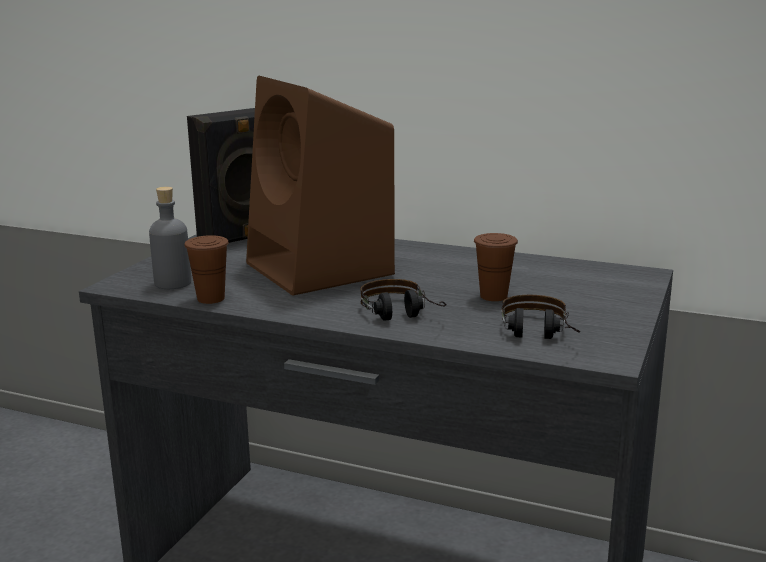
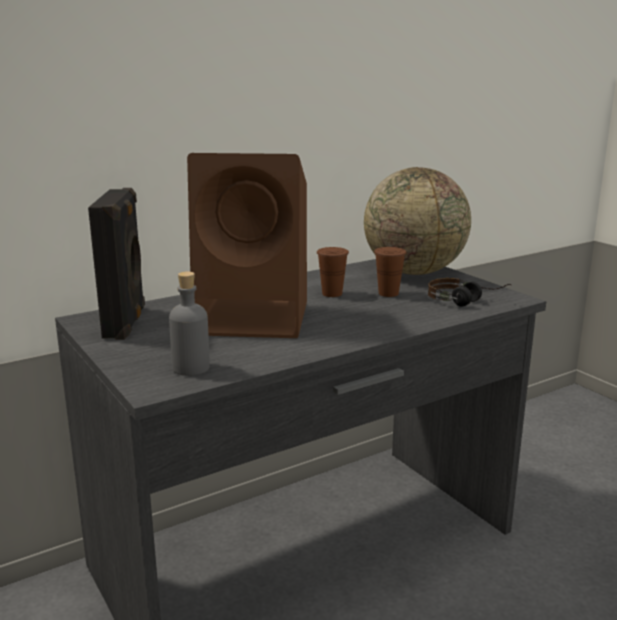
camera: 55 degrees left, 0 degrees up
brown cup [184,235,229,304] -> brown cup moved to [317,247,349,297]
headphones [360,279,446,321] -> none
none -> globe [364,167,471,275]

